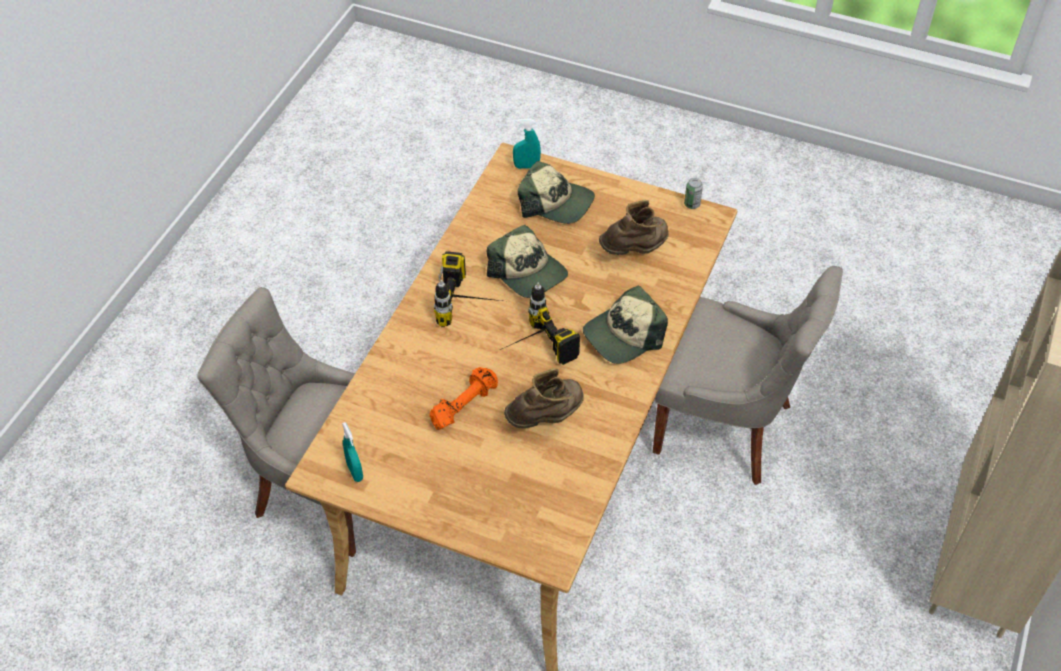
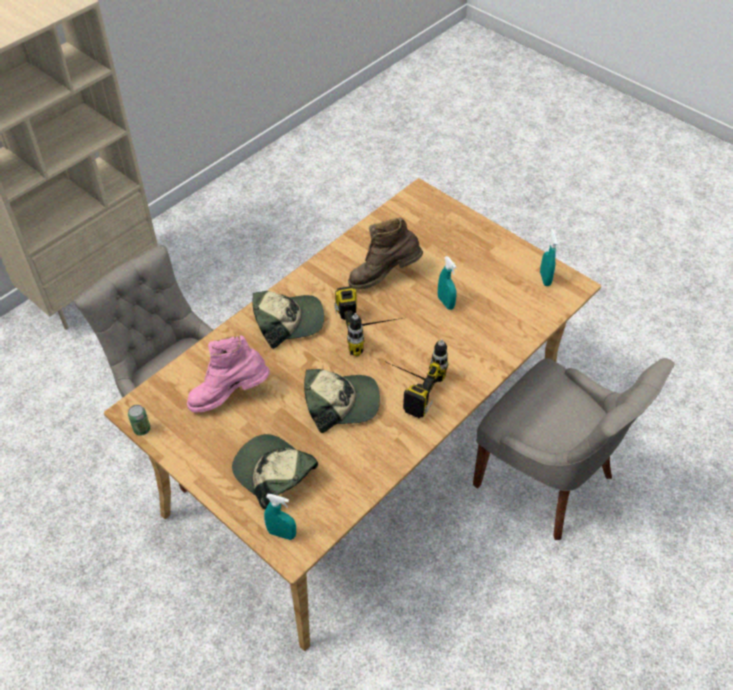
camera: 160 degrees left, 0 degrees up
orange dumbbell [429,367,498,430] -> turquoise spray bottle [438,256,457,310]
cap [487,225,568,298] -> cap turned 105 degrees clockwise [304,369,380,433]
brown boot [599,200,669,255] -> pink boot [187,336,270,413]

